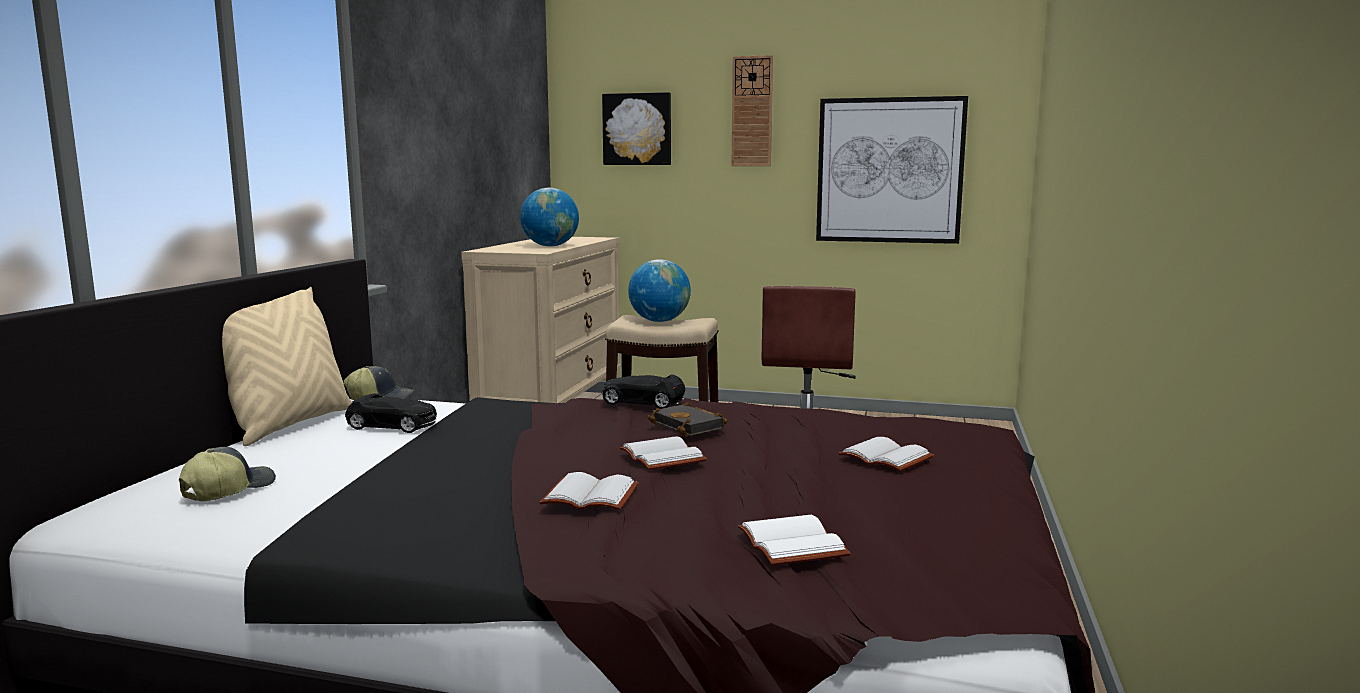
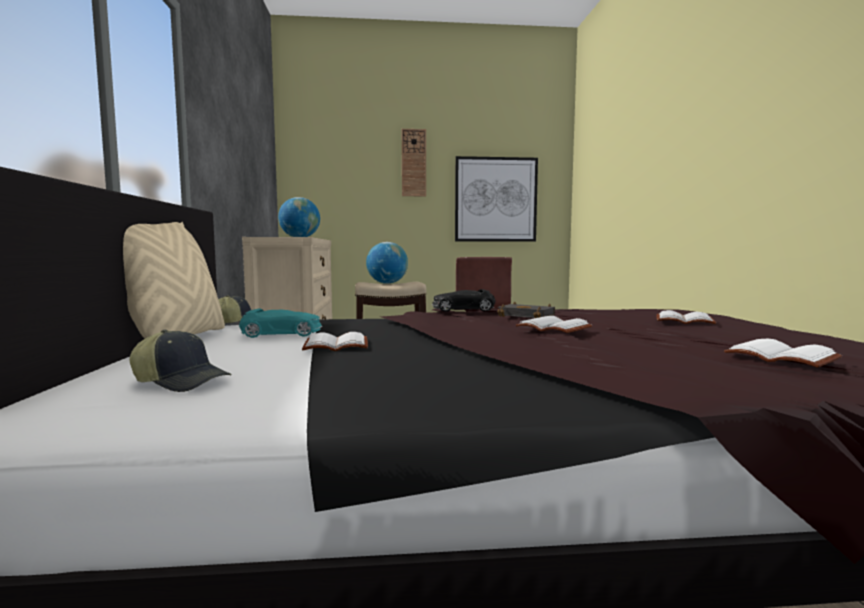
camera: 20 degrees left, 5 degrees down
cap [179,447,276,502] -> cap turned 105 degrees clockwise [129,330,232,392]
black toy car [345,393,437,433] -> turquoise toy car [239,309,322,338]
white book [539,472,638,510] -> white book moved to [302,332,368,351]
picture [602,92,671,165] -> none

